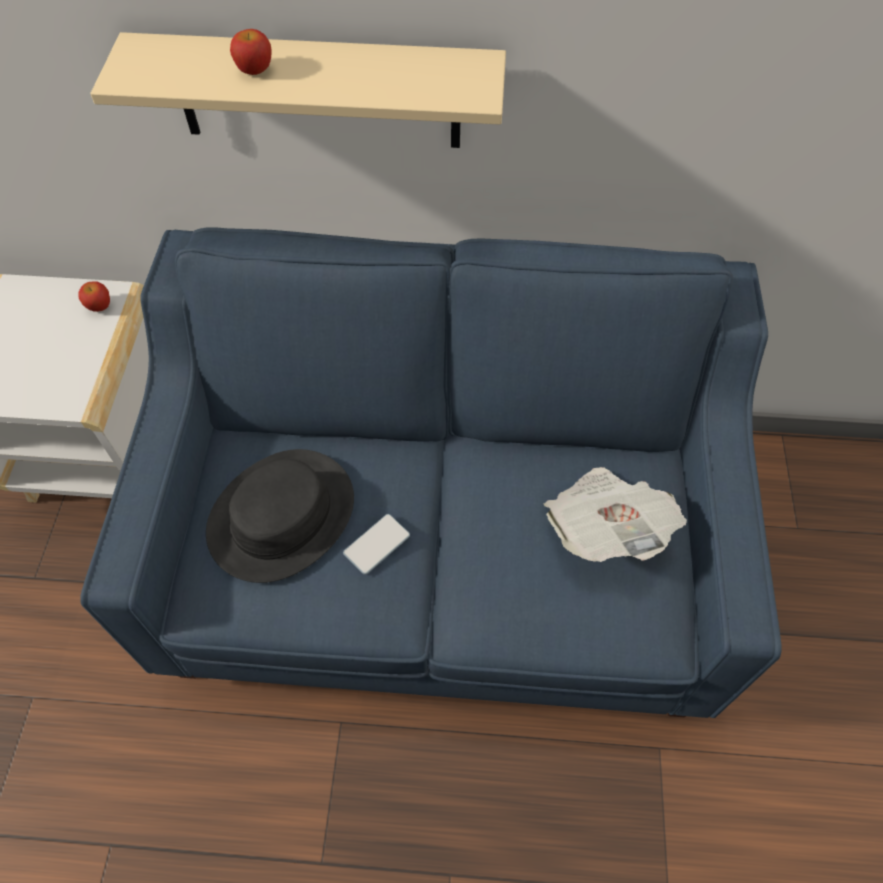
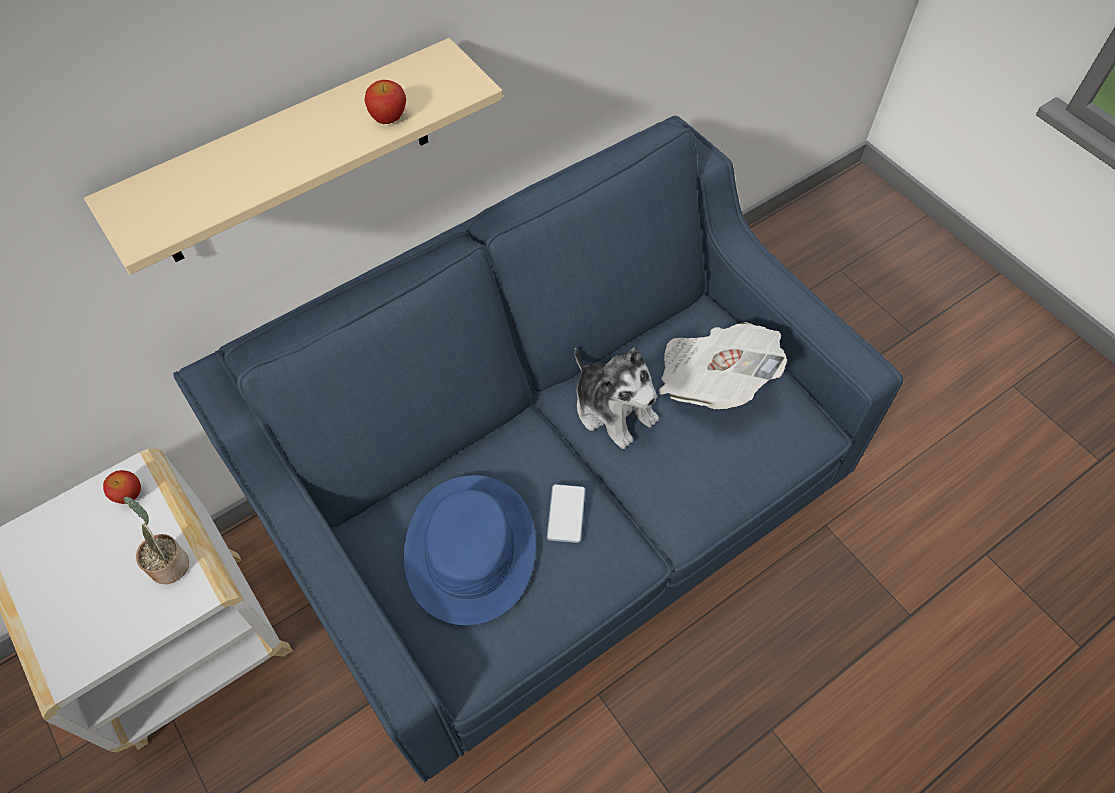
camera: 40 degrees left, 0 degrees up
black hat [206,449,354,583] -> blue hat [404,475,536,625]
apple [230,29,271,75] -> apple moved to [364,80,406,124]
none -> potted plant [124,497,189,584]
none -> plush toy [574,347,659,449]

